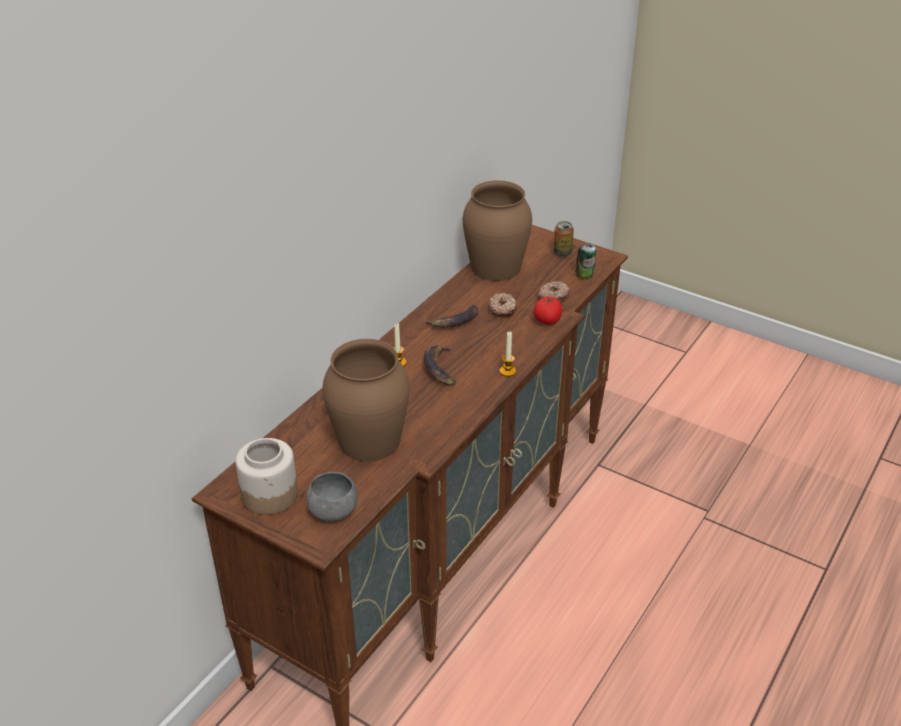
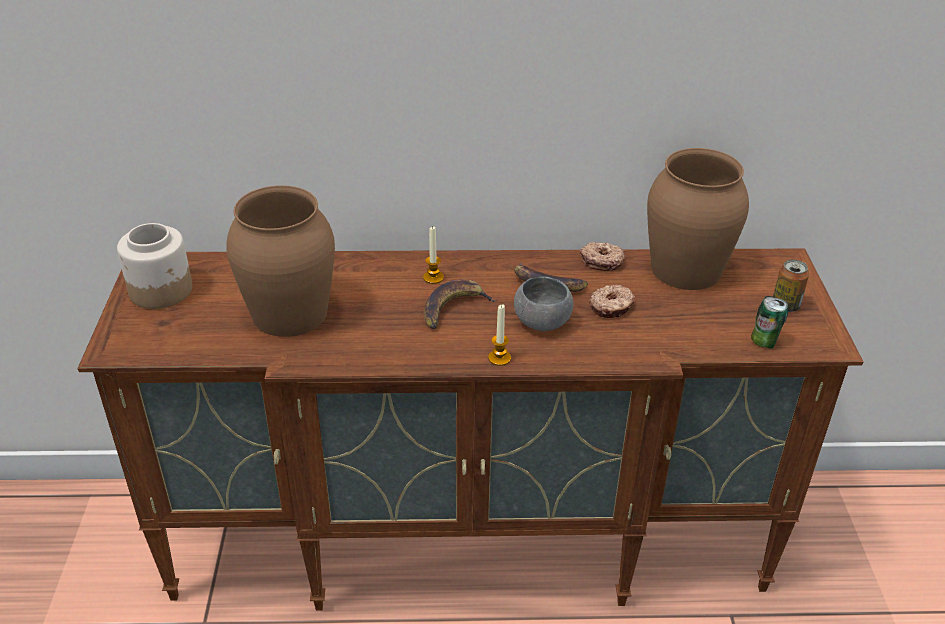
camera: 55 degrees right, 0 degrees up
grey bowl [306,472,358,521] -> grey bowl moved to [514,277,573,331]
tomato [534,296,562,325] -> none
donut [538,281,570,303] -> donut moved to [580,242,625,271]

